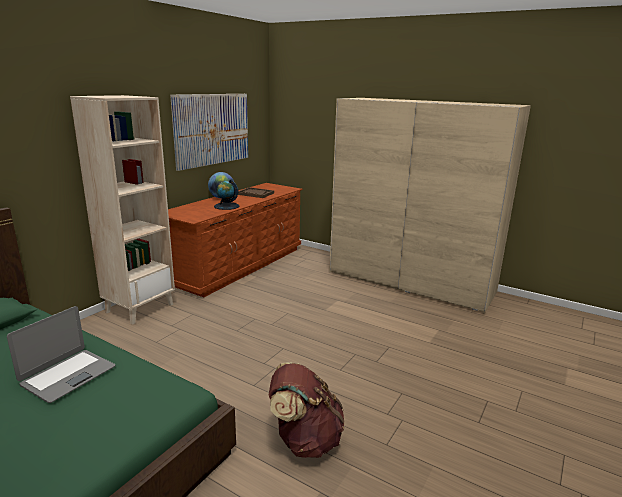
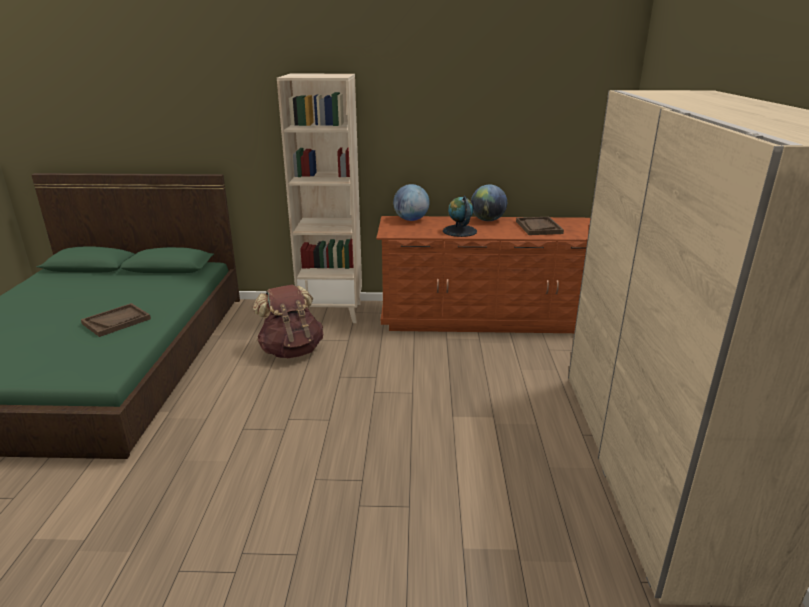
camera: 60 degrees right, 5 degrees up
laptop [7,306,116,403] -> brown tray [81,303,151,337]
picture [170,94,248,171] -> none
brown backpack [269,362,344,458] -> brown backpack moved to [253,285,323,358]
none -> globe [393,184,430,221]

